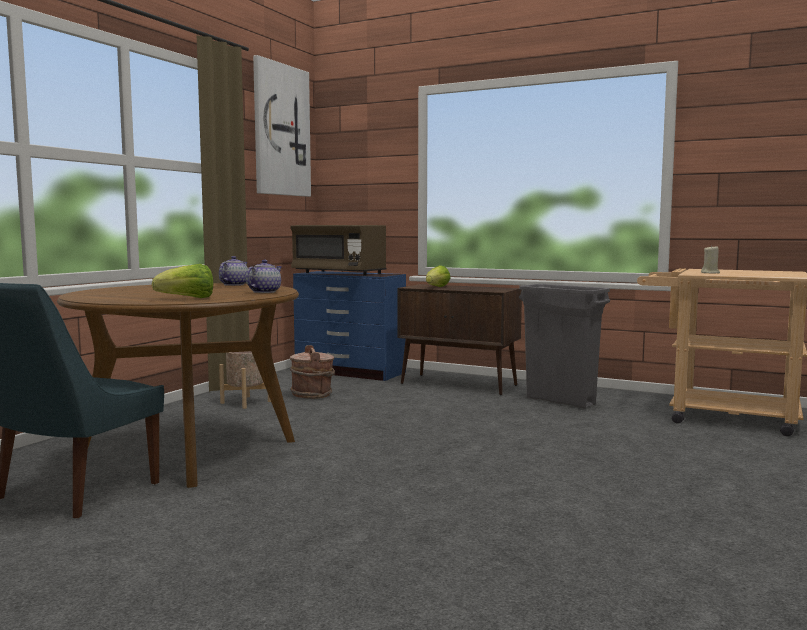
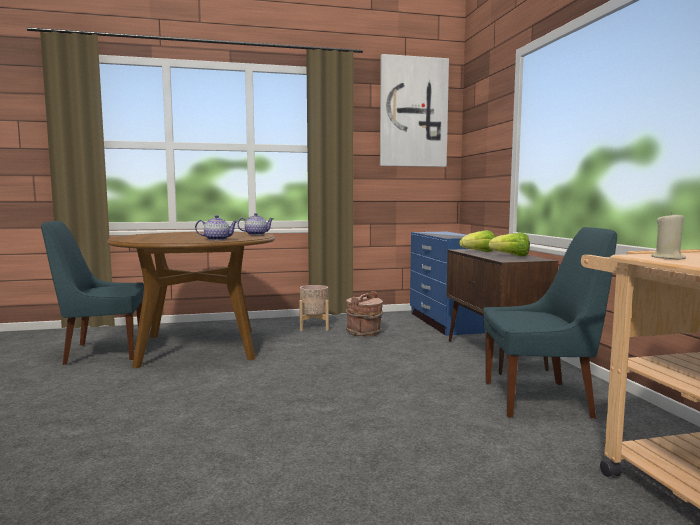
camera: 50 degrees right, 0 degrees up
lettuce [152,264,213,298] -> lettuce moved to [488,233,530,256]
brown microwave [290,225,387,275] -> none
grey trash can [519,284,610,409] -> blue chair [483,227,617,419]

